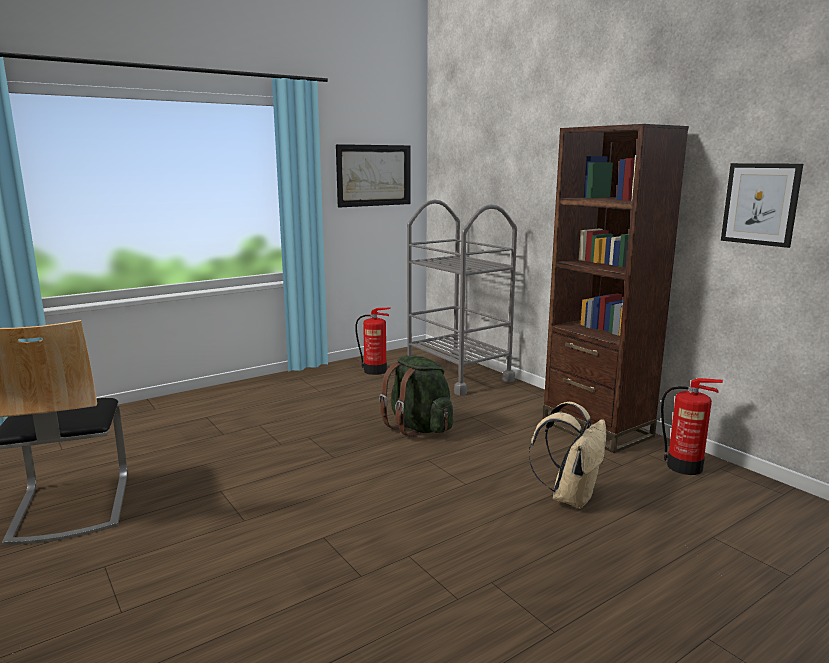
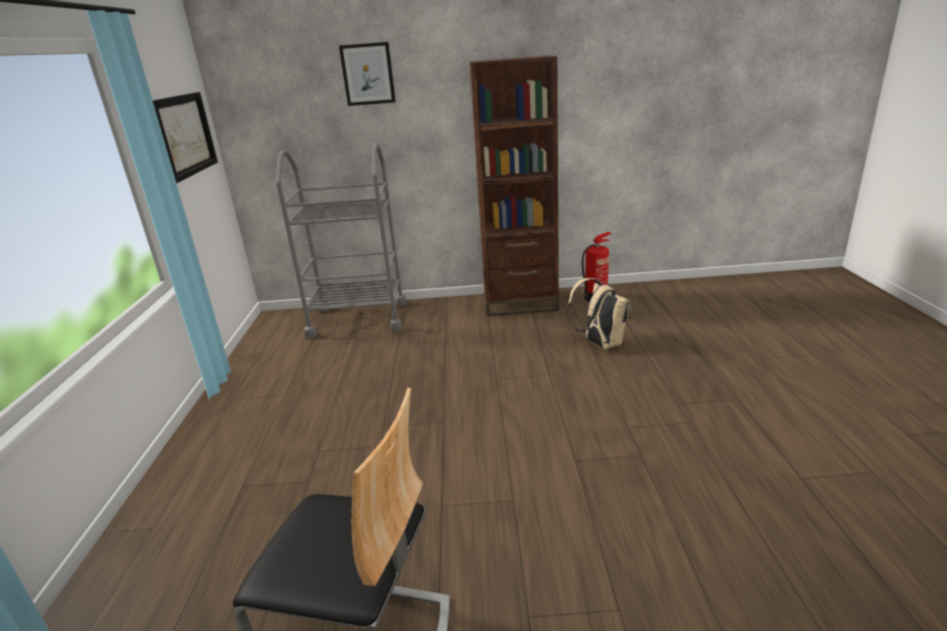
camera: 55 degrees left, 10 degrees up
fire extinguisher [355,308,390,375] -> none
green backpack [379,355,453,437] -> none
picture [721,163,803,248] -> picture moved to [339,42,396,106]

